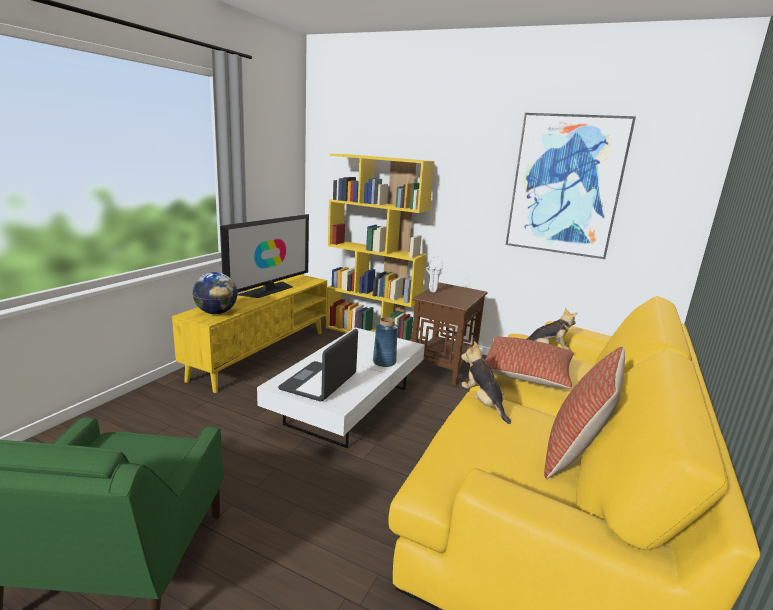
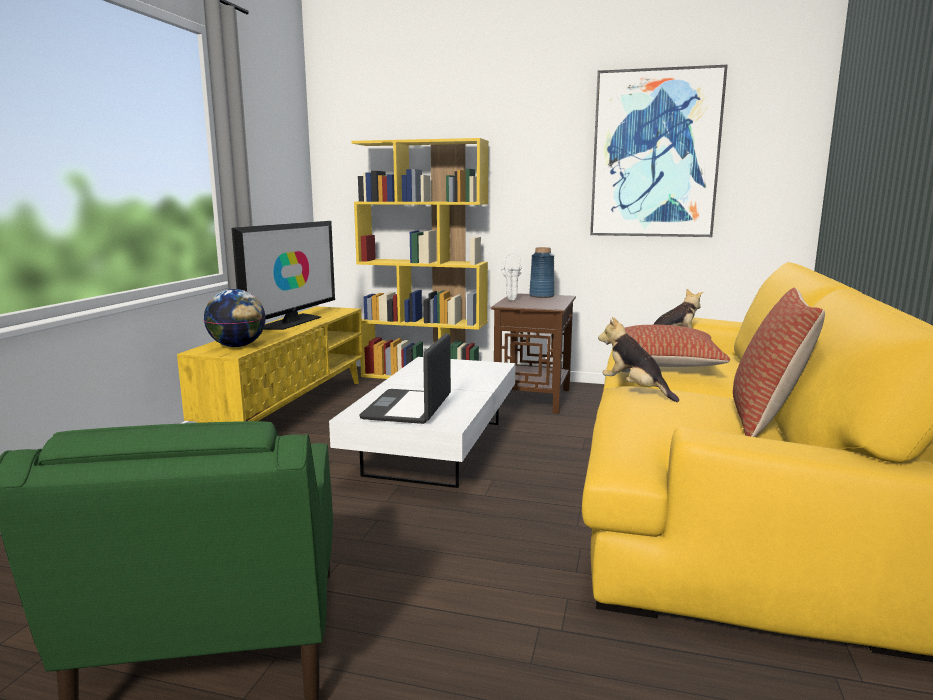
camera: 10 degrees left, 5 degrees down
blue vase [373,317,398,367] -> blue vase moved to [529,247,554,298]

